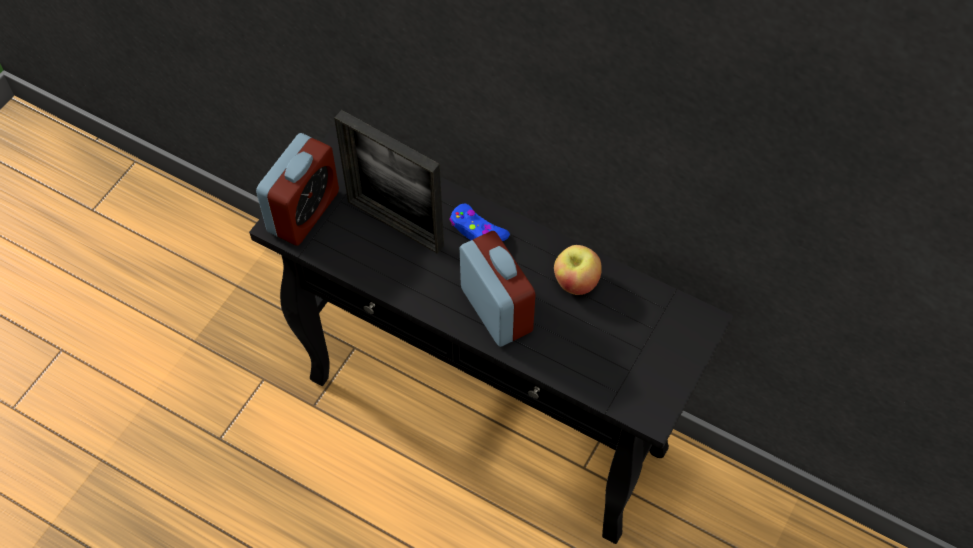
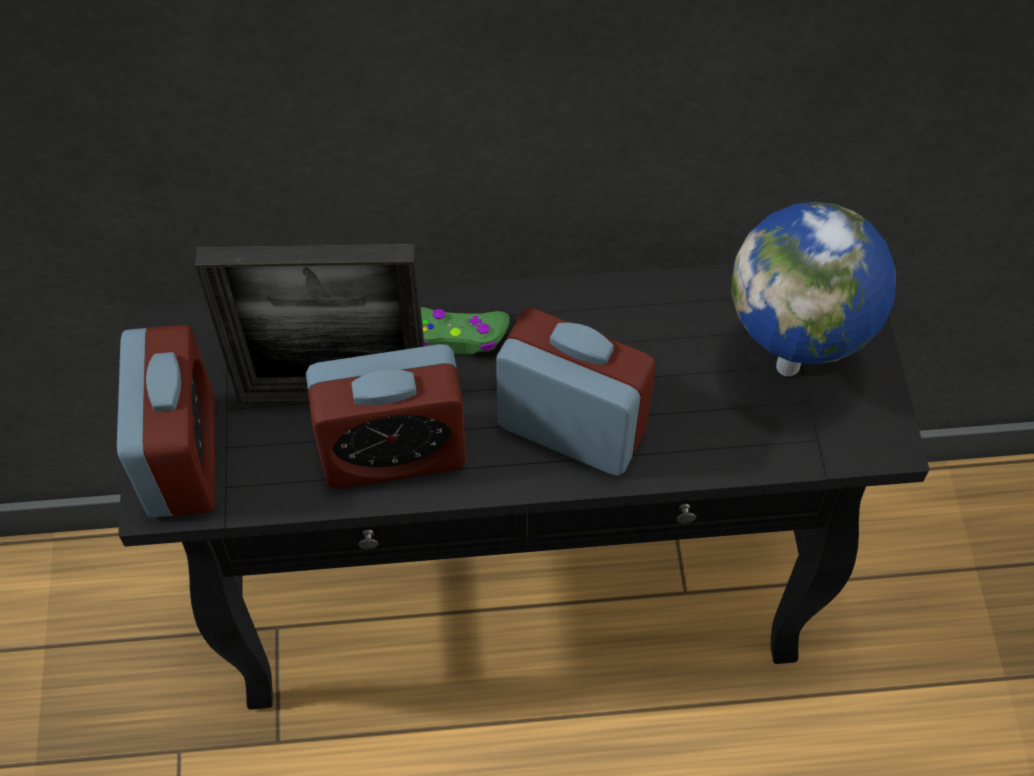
camera: 35 degrees left, 0 degrees up
blue game controller [449,204,510,241] -> green game controller [421,307,510,354]
apple [554,245,602,295] -> none
none -> alarm clock [306,344,466,489]
none -> globe [731,202,896,376]

